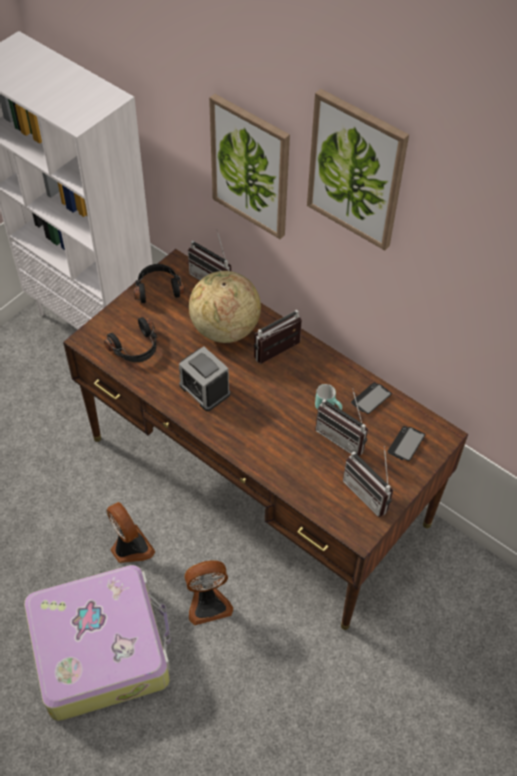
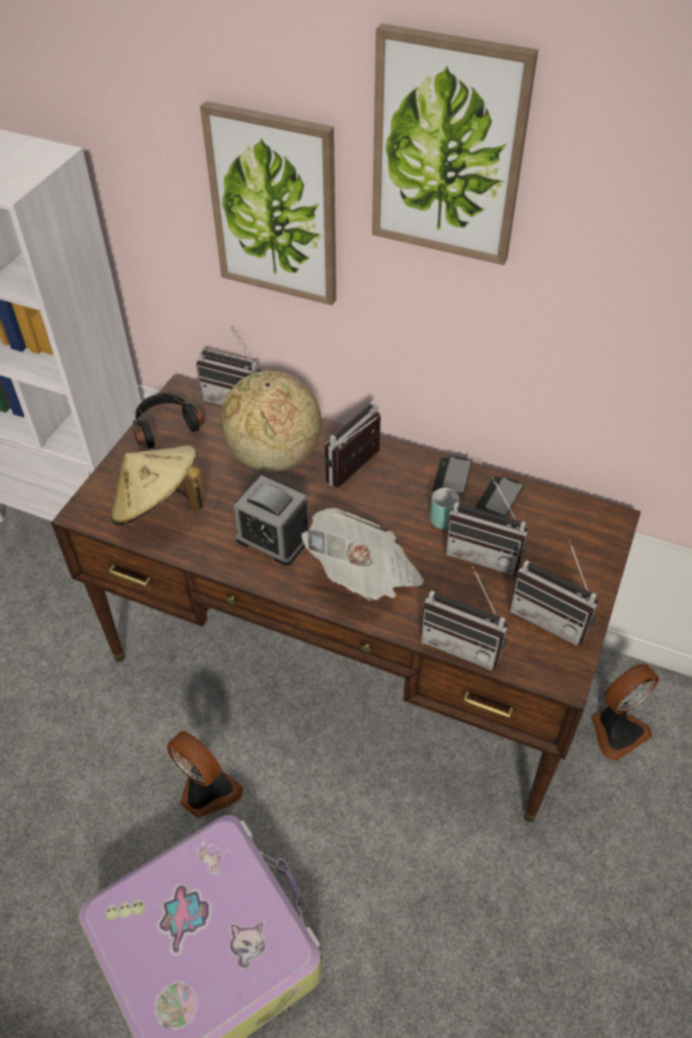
camera: 15 degrees left, 5 degrees down
black headphones [104,317,158,362] -> beige hat [111,445,204,525]
fan [184,560,233,625] -> fan moved to [592,664,659,761]
phone [387,426,425,461] -> phone moved to [432,456,472,494]
none -> newspaper [301,508,424,601]
none -> radio [420,566,508,671]

